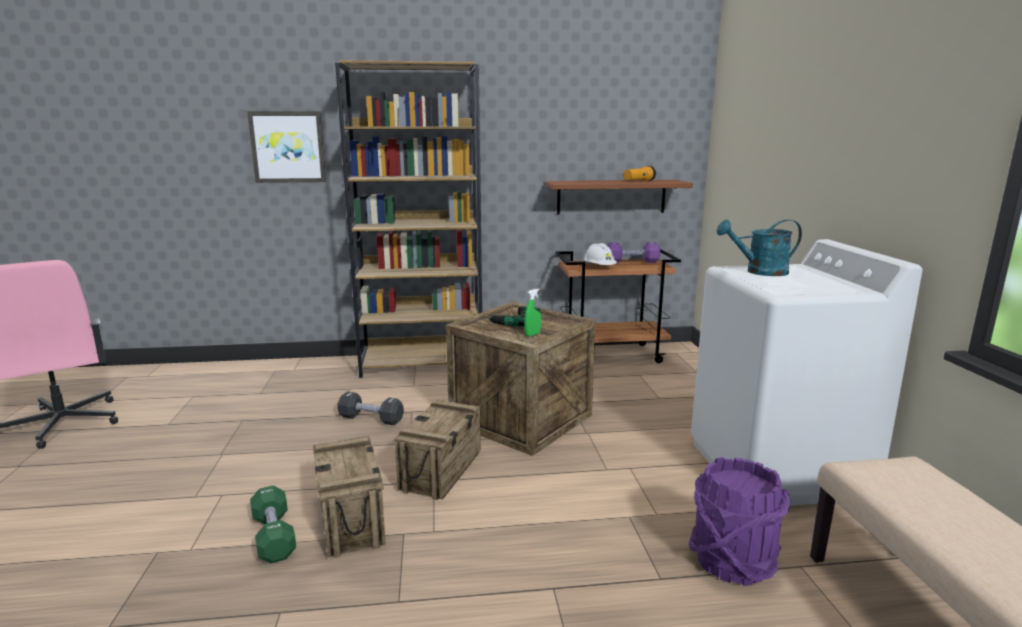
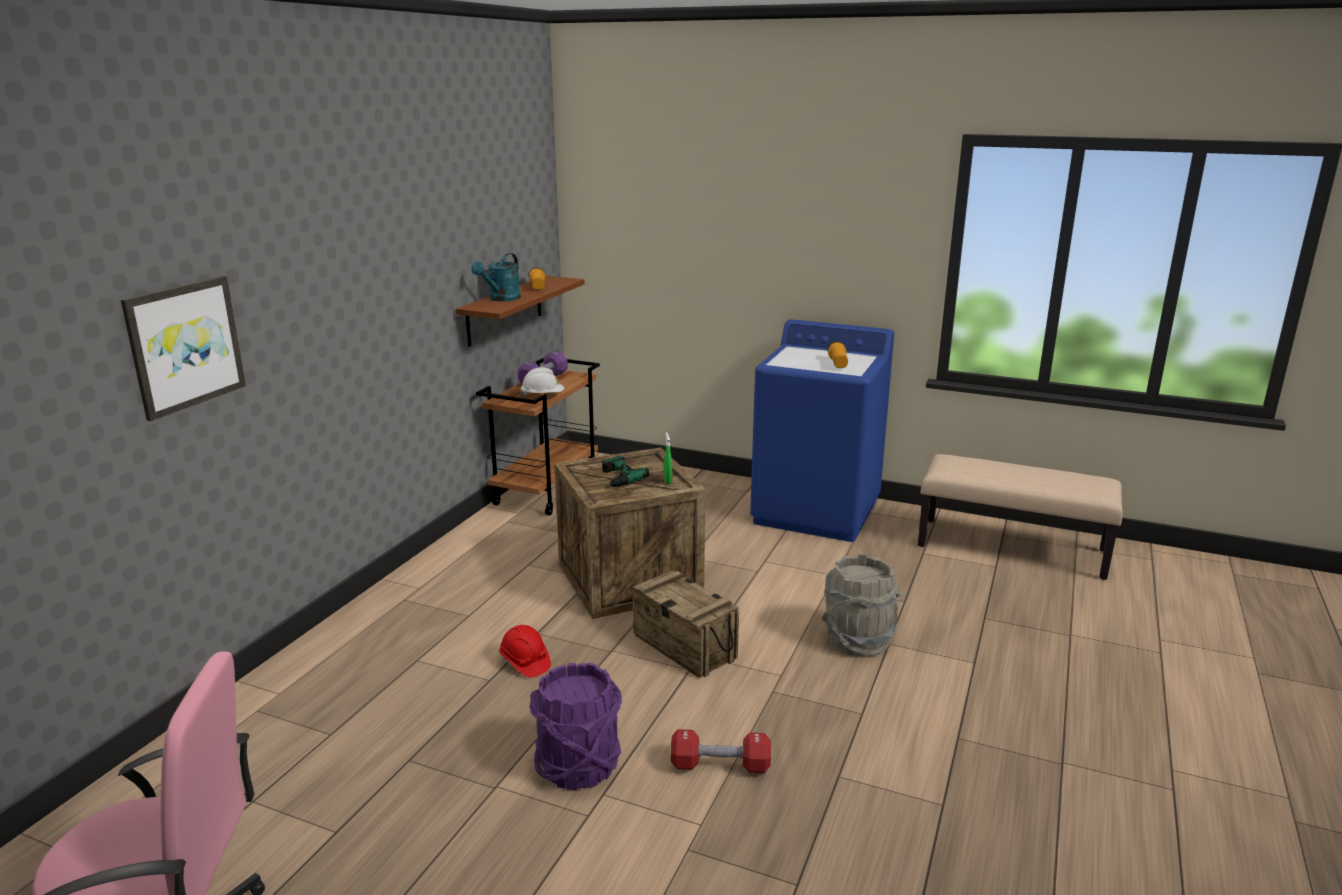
camera: 60 degrees left, 5 degrees up
green dumbbell [250,485,296,563] -> red dumbbell [671,729,771,773]
crate [313,436,386,558] -> none
brown bookcase [335,60,482,378] -> none
black dumbbell [338,391,404,425] -> red hard hat [499,625,551,678]
purple bucket [689,457,790,586] -> purple bucket moved to [530,663,622,790]
white washing machine [691,239,922,506] -> blue washing machine [750,319,894,542]
turquoise watering can [717,220,802,276] -> turquoise watering can moved to [471,253,521,301]
none -> grey bucket [822,554,902,656]
none -> flashlight [827,341,848,368]

